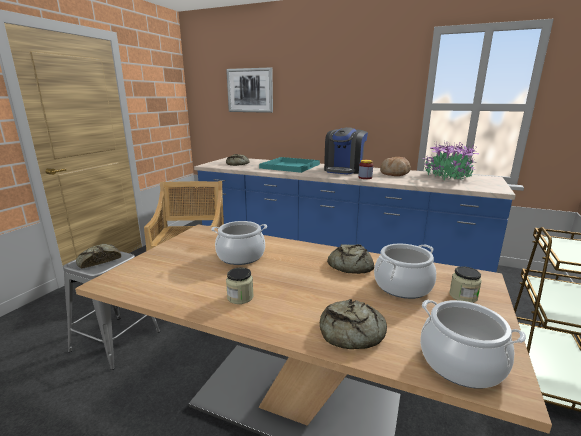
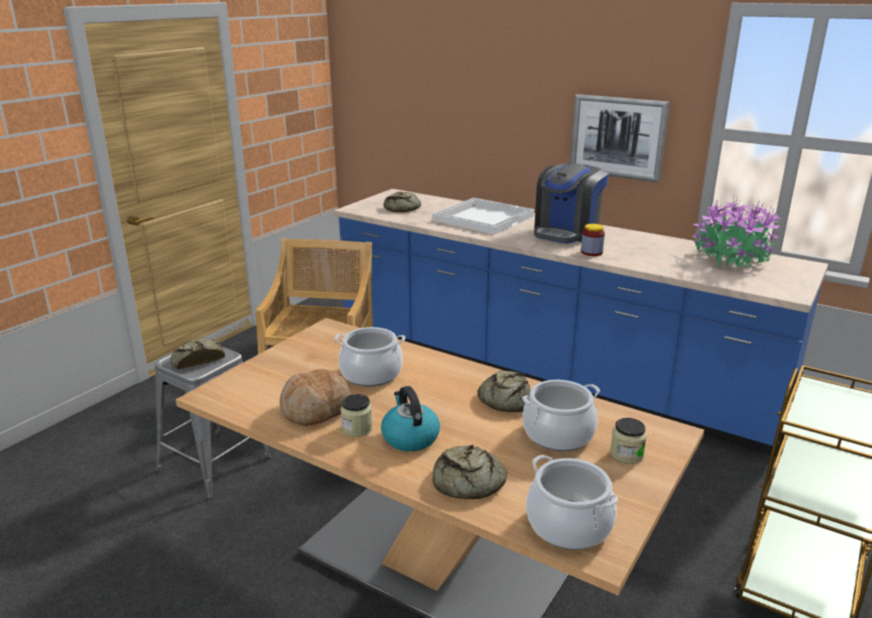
camera: 10 degrees right, 5 degrees up
picture [226,67,273,113] -> picture moved to [570,94,670,183]
turquoise tray [259,157,320,173] -> white tray [433,198,534,234]
bread [380,157,411,176] -> bread moved to [280,369,352,426]
none -> kettle [381,386,440,451]

